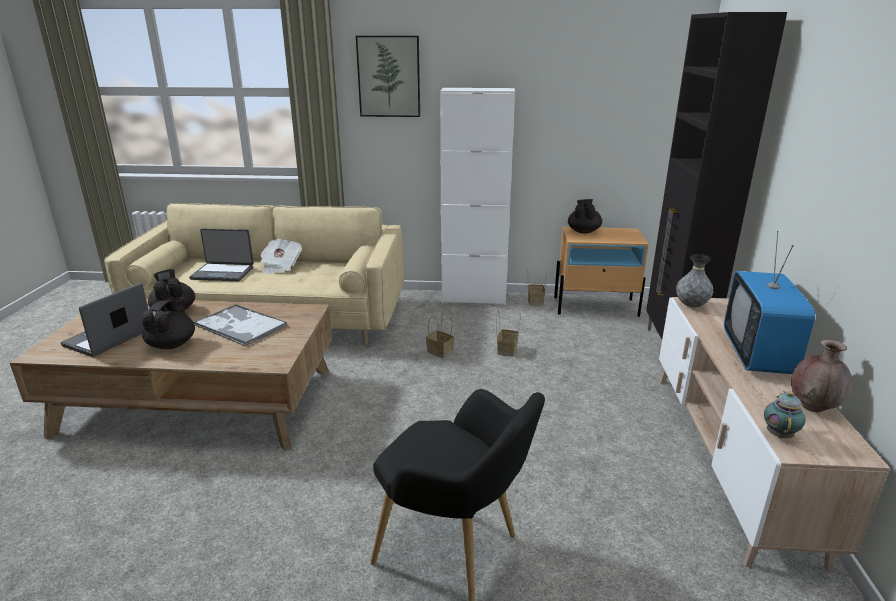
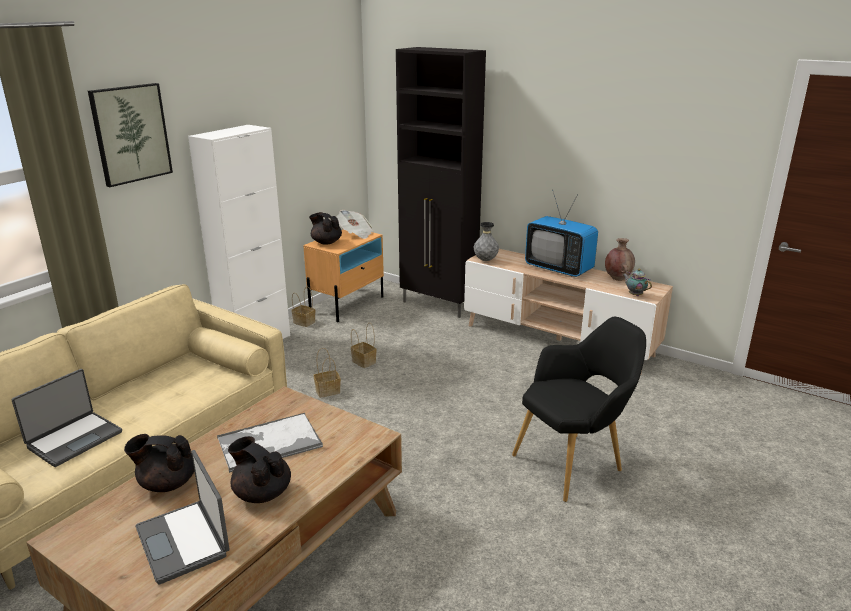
camera: 60 degrees left, 0 degrees up
newspaper [260,239,302,274] -> newspaper moved to [336,210,374,239]

